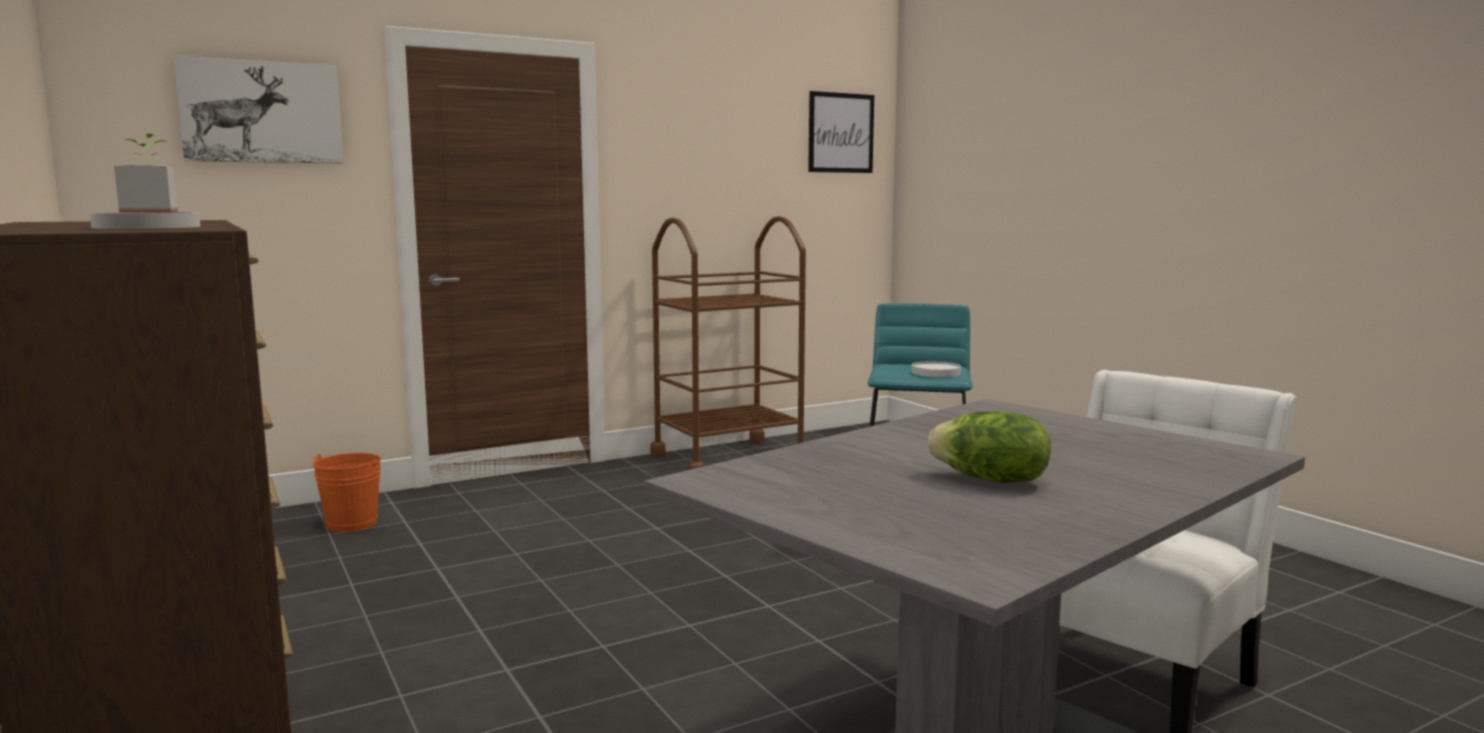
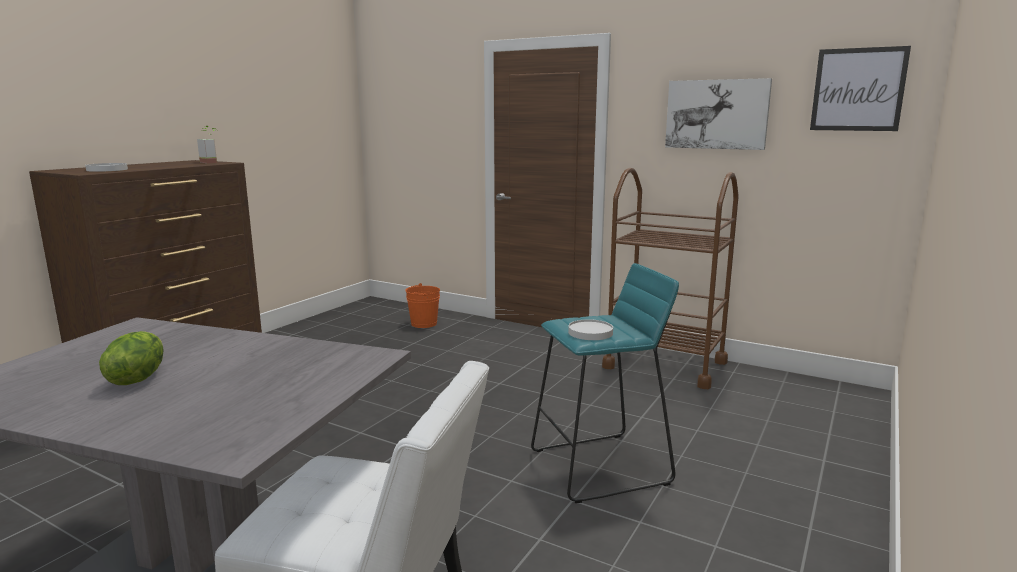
camera: 60 degrees right, 5 degrees up
picture [174,55,343,164] -> picture moved to [665,78,772,150]

